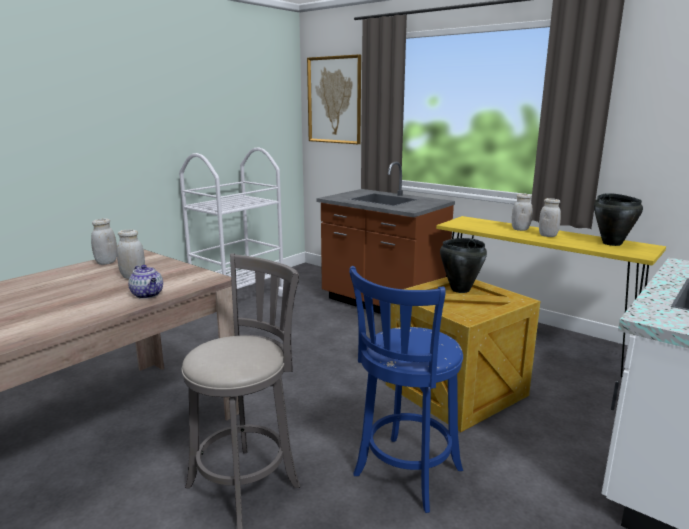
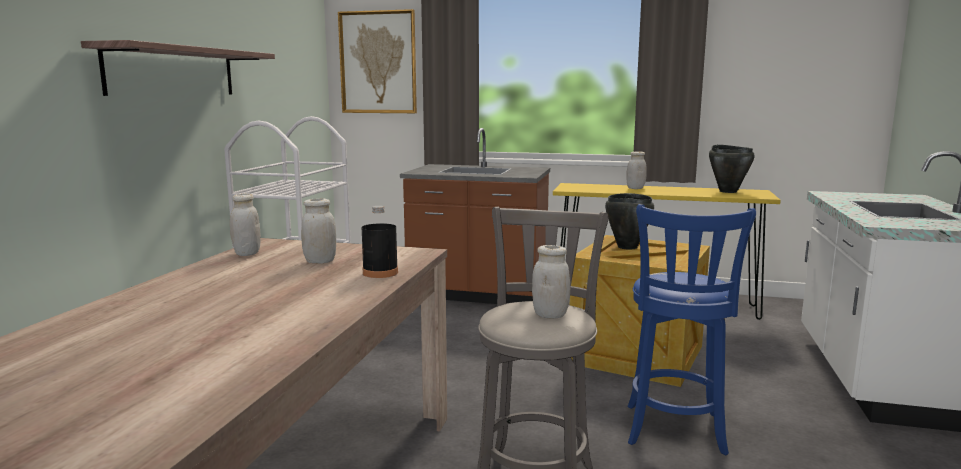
camera: 25 degrees left, 5 degrees down
teapot [128,265,163,299] -> black bottle [362,206,398,278]
white jar [539,198,561,237] -> white jar moved to [532,245,570,319]
none -> shelf [81,40,275,96]

